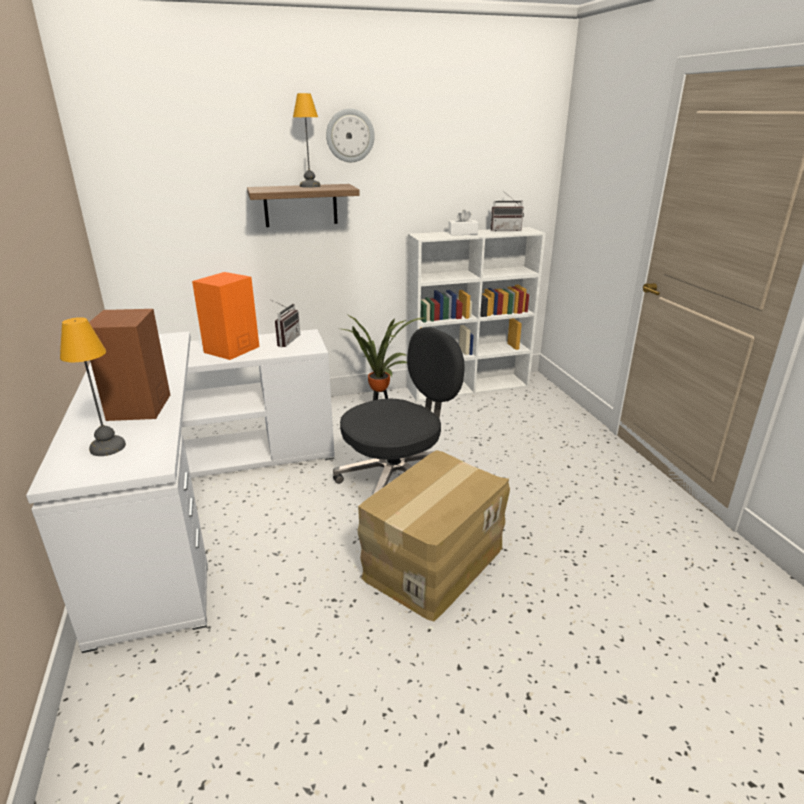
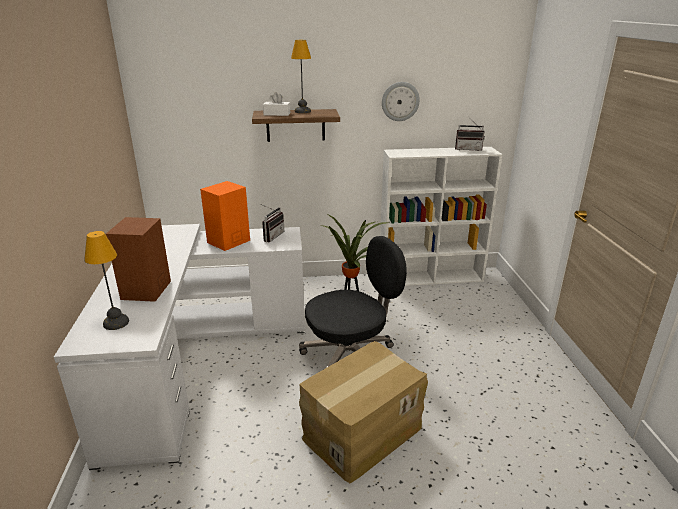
camera: 10 degrees right, 0 degrees up
wall clock [326,109,375,162] -> wall clock moved to [382,82,420,121]
white tissue box [448,209,478,235] -> white tissue box moved to [263,92,290,116]

